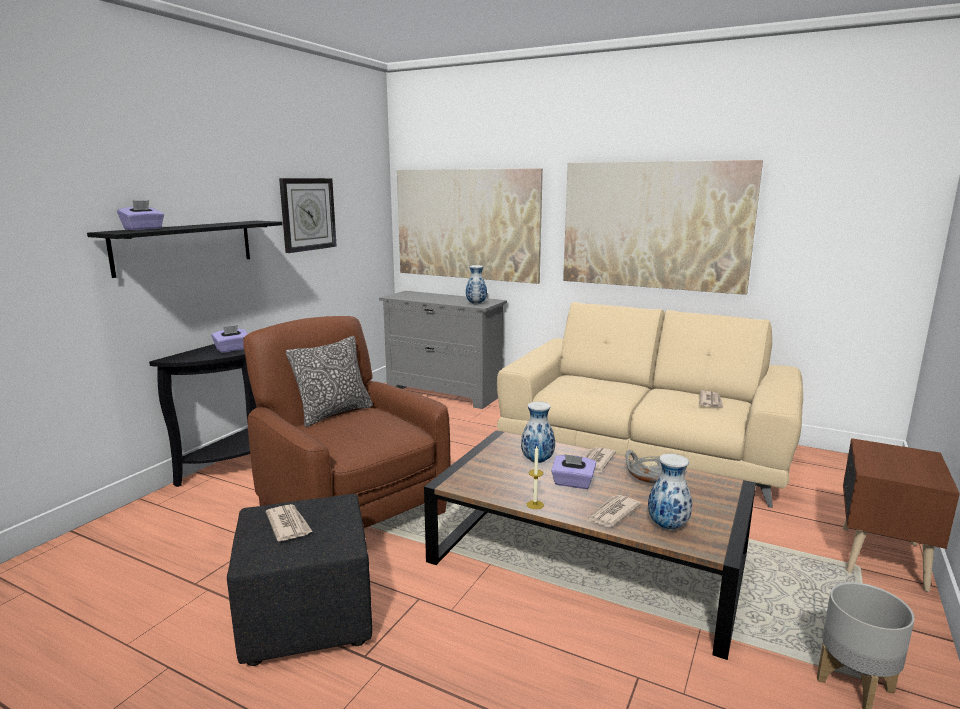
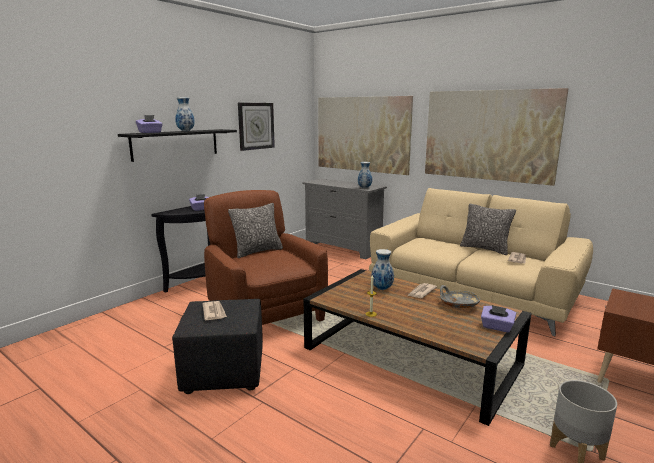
camera: 10 degrees right, 0 degrees up
purple tissue box [551,454,596,489] -> purple tissue box moved to [481,305,516,333]
newspaper [587,495,641,528] -> none
vase [648,454,692,530] -> vase moved to [175,97,195,131]
none -> pillow [460,204,516,255]

